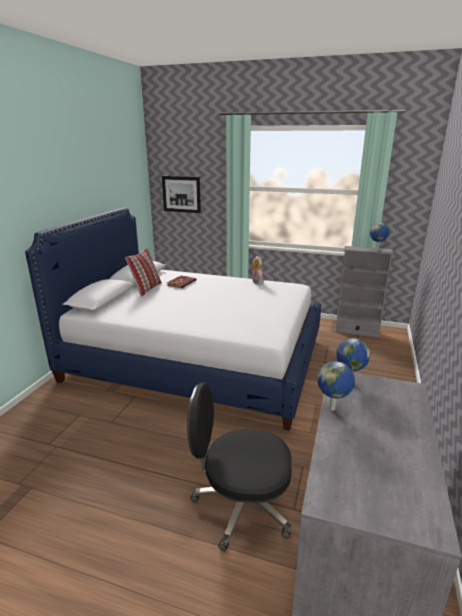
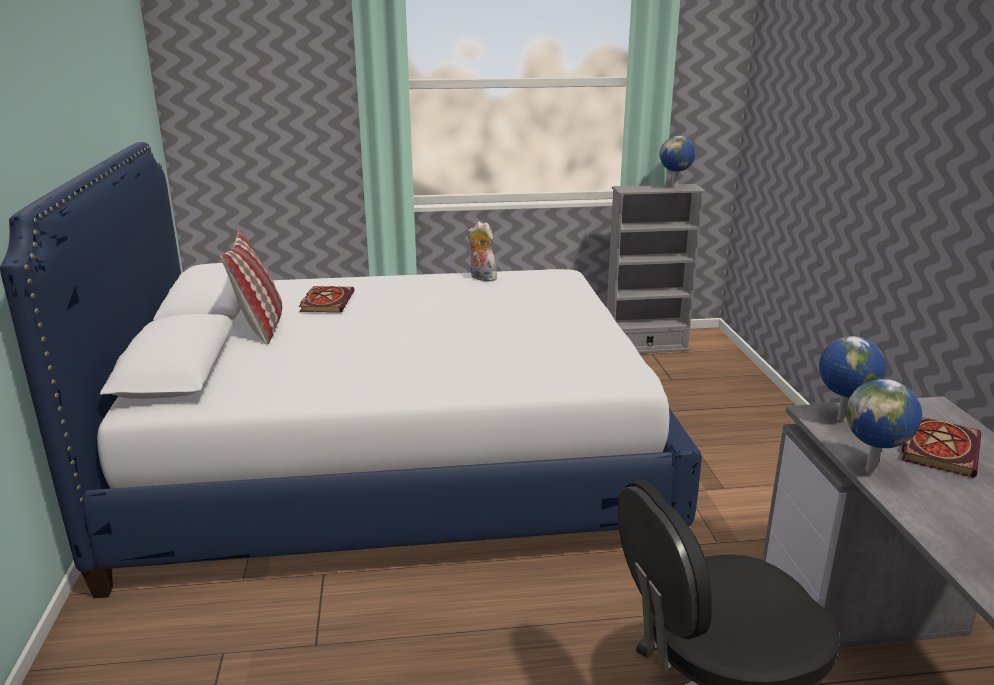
camera: 25 degrees left, 0 degrees up
picture [162,176,201,213] -> none
none -> book [902,417,981,478]

